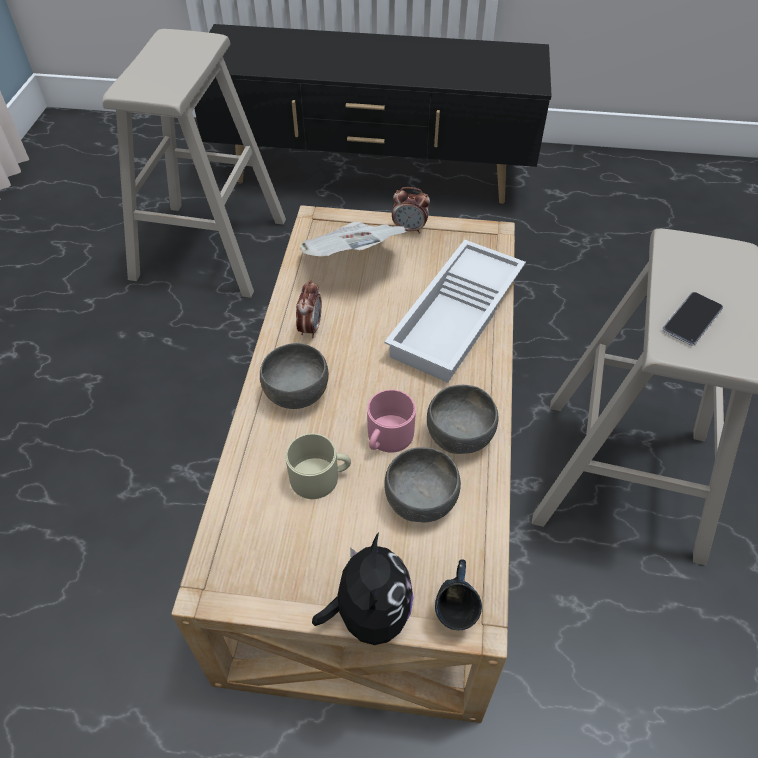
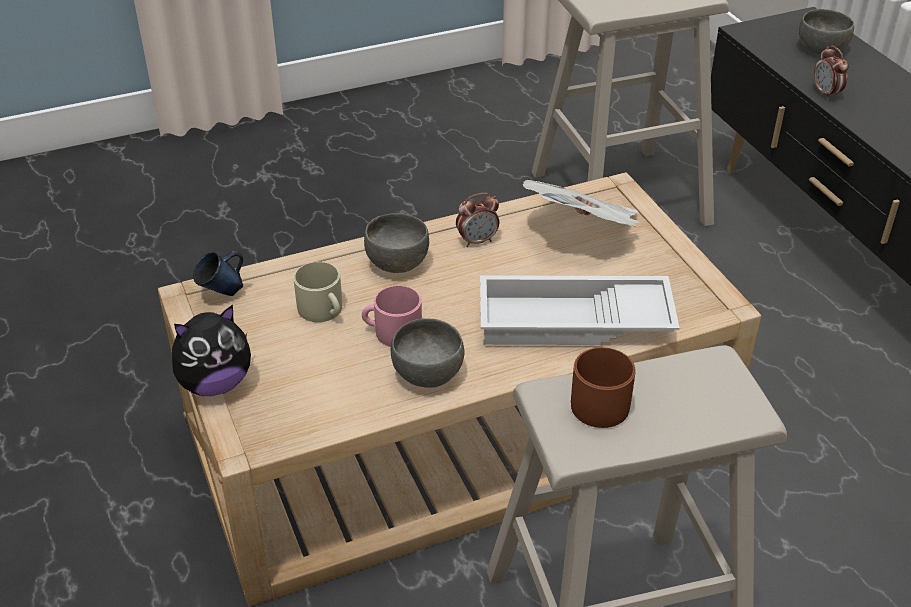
camera: 60 degrees right, 10 degrees down
grey bowl [384,447,461,522] -> grey bowl moved to [799,9,854,54]
alarm clock [392,187,430,234] -> alarm clock moved to [814,46,849,100]
blue mug [435,559,482,630] -> blue mug moved to [193,251,244,296]
phone [663,292,723,346] -> brown mug [571,347,636,428]

